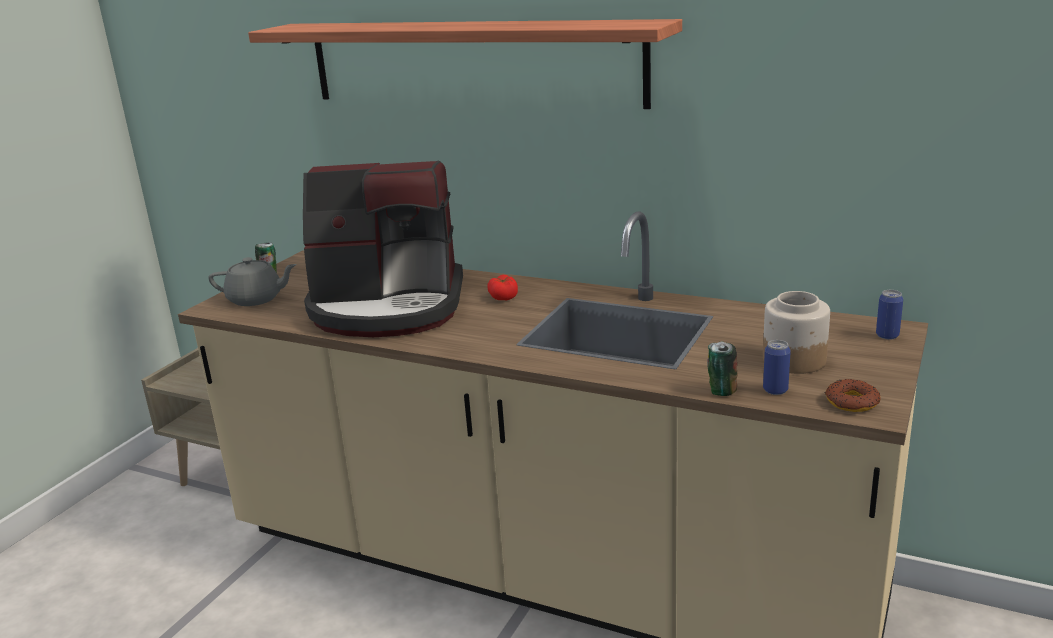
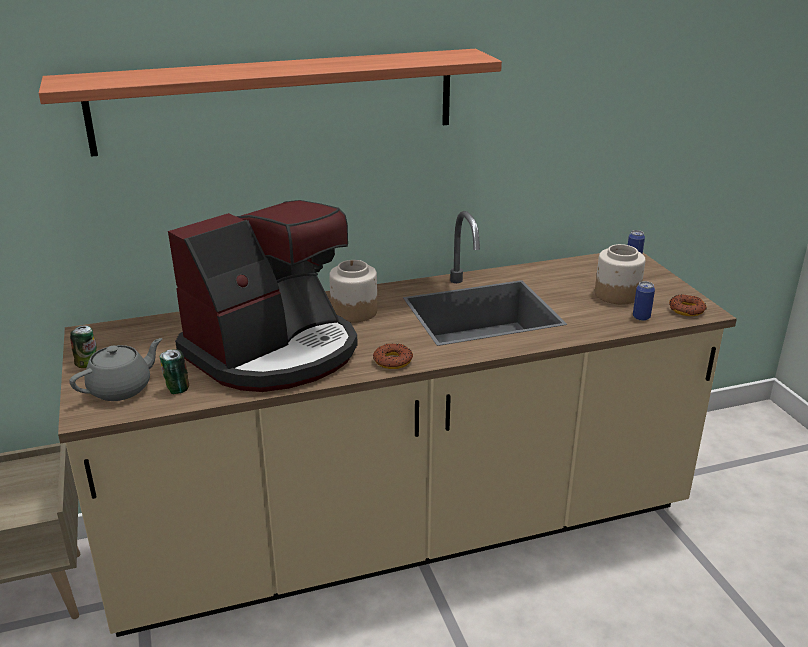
camera: 45 degrees left, 5 degrees up
tomato [487,275,518,300] -> jar [329,260,377,323]
can [707,341,737,396] -> can moved to [160,349,189,394]
none -> donut [373,344,413,369]

